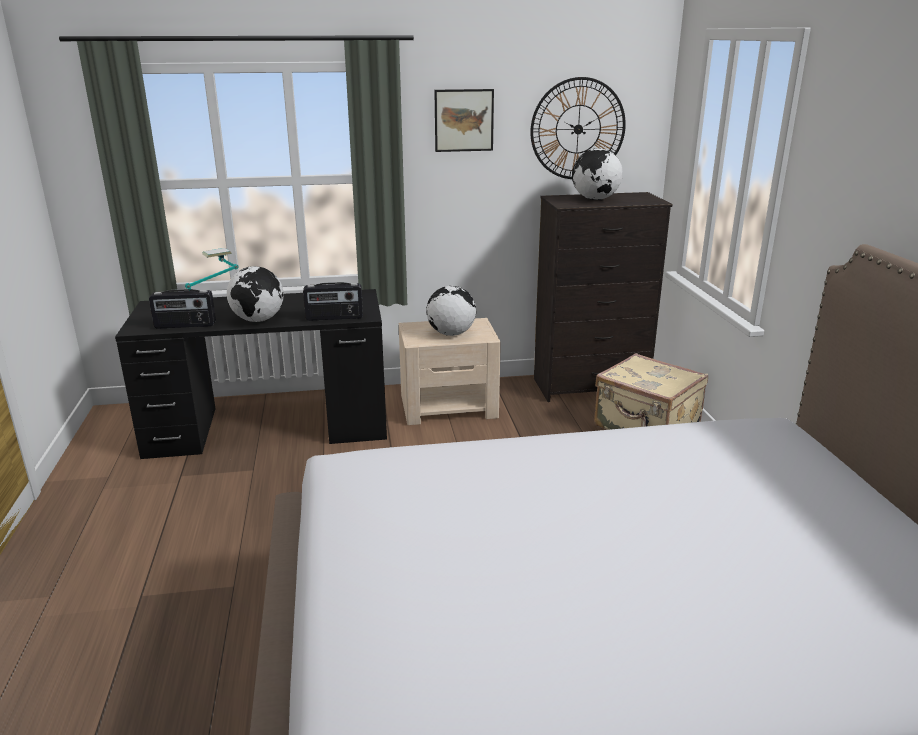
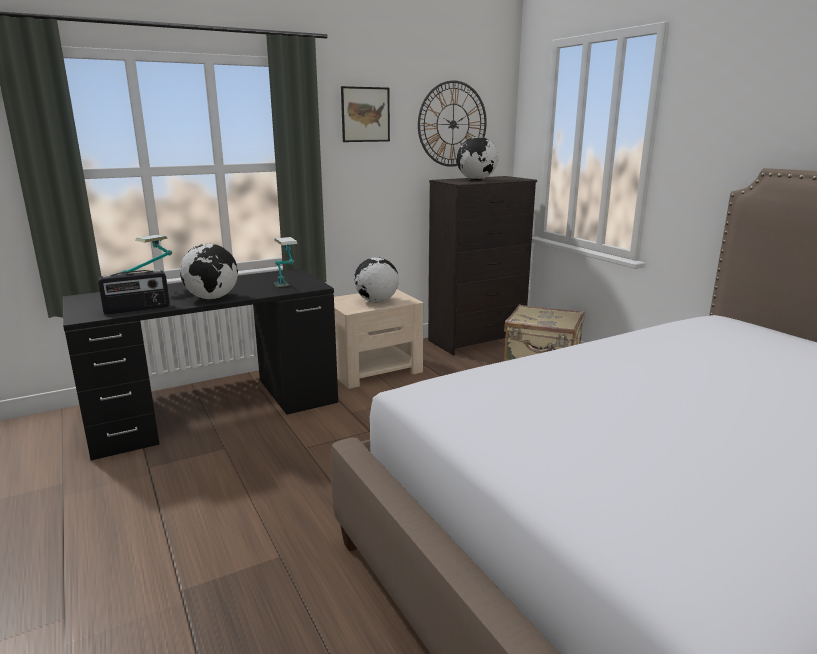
camera: 20 degrees left, 5 degrees down
radio [303,282,363,321] -> table lamp [274,237,298,287]

